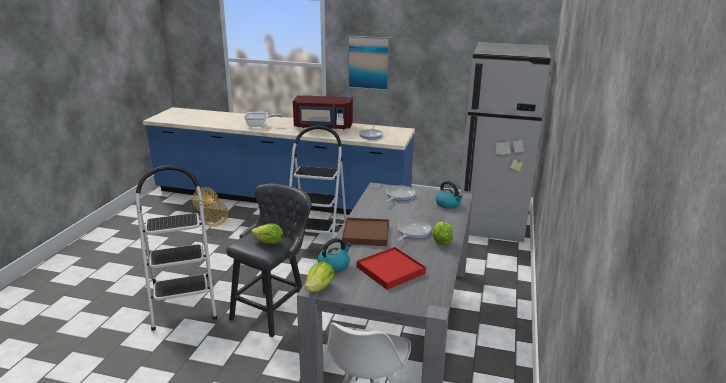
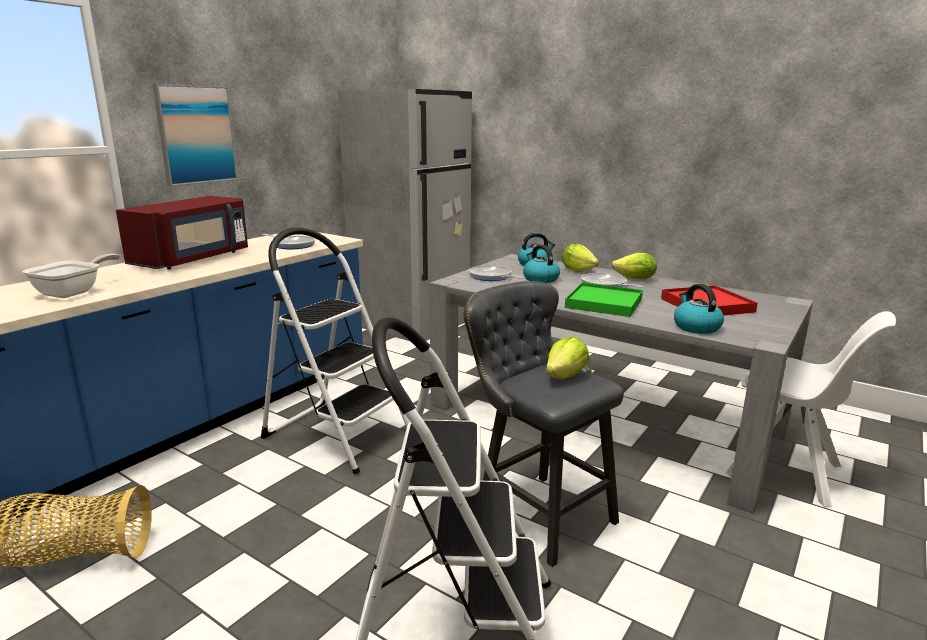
camera: 70 degrees left, 5 degrees down
lettuce [305,262,335,292] -> lettuce moved to [562,244,599,272]
brown tray [342,218,389,246] -> green tray [565,283,643,317]
none -> kettle [523,245,560,283]

